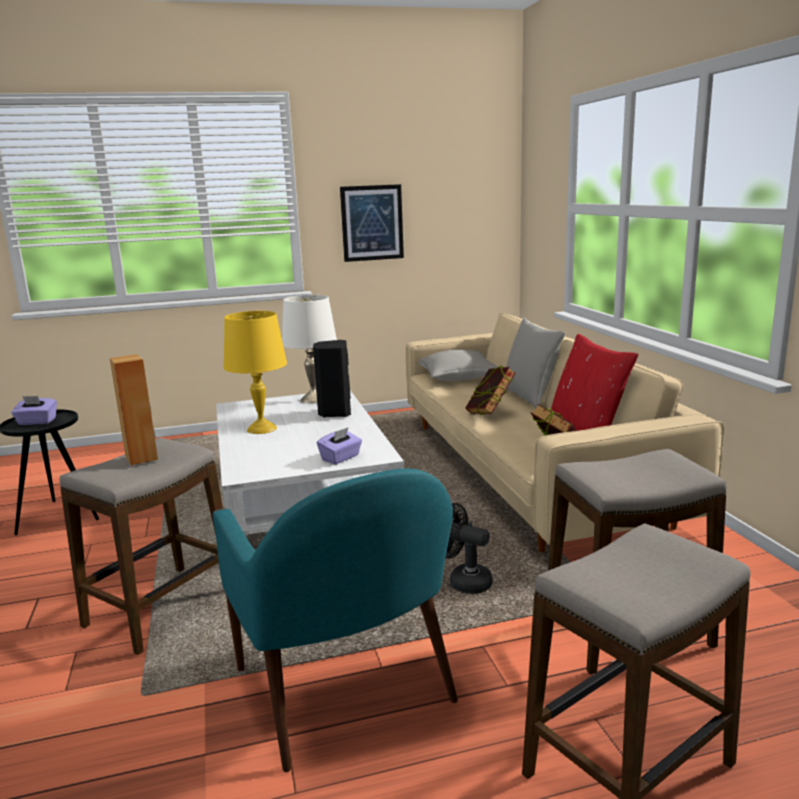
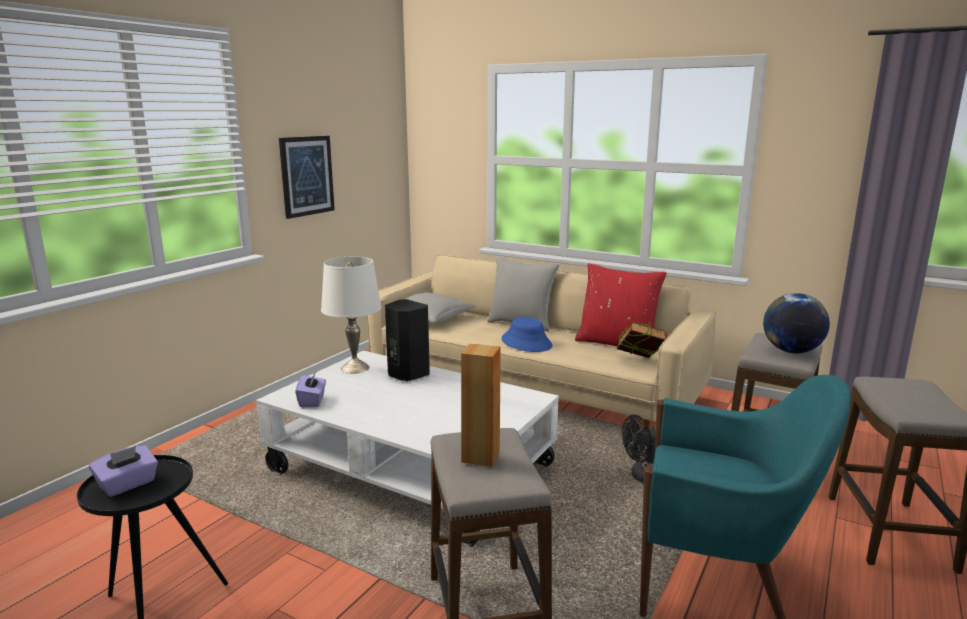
camera: 45 degrees left, 0 degrees up
yellow table lamp [223,311,287,434] -> none
purple tissue box [317,427,362,464] -> purple tissue box moved to [295,370,326,407]
book [465,366,516,415] -> blue hat [501,317,552,352]
none -> globe [763,293,830,353]

